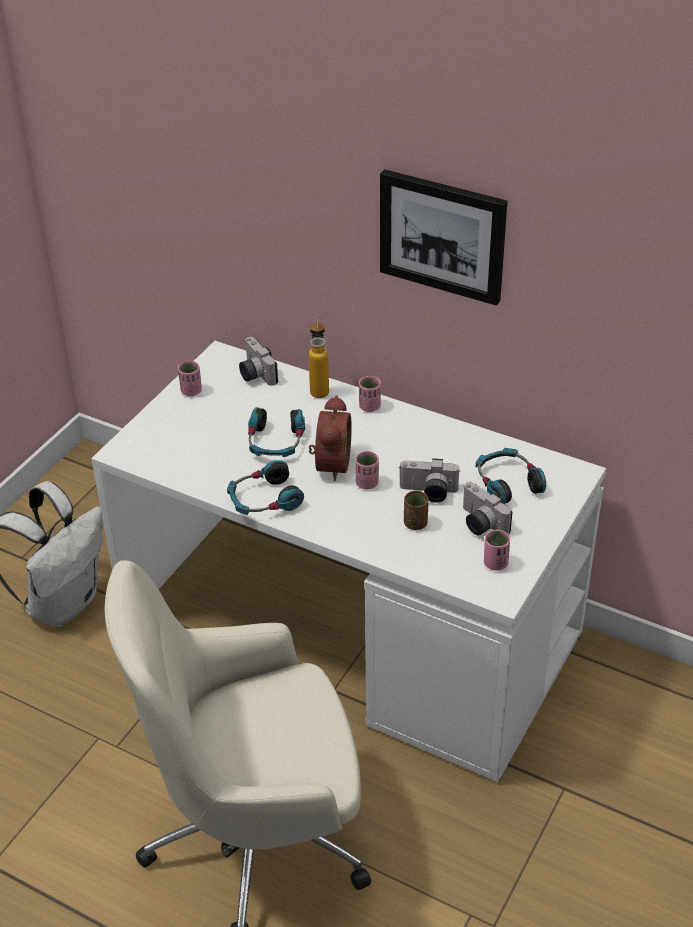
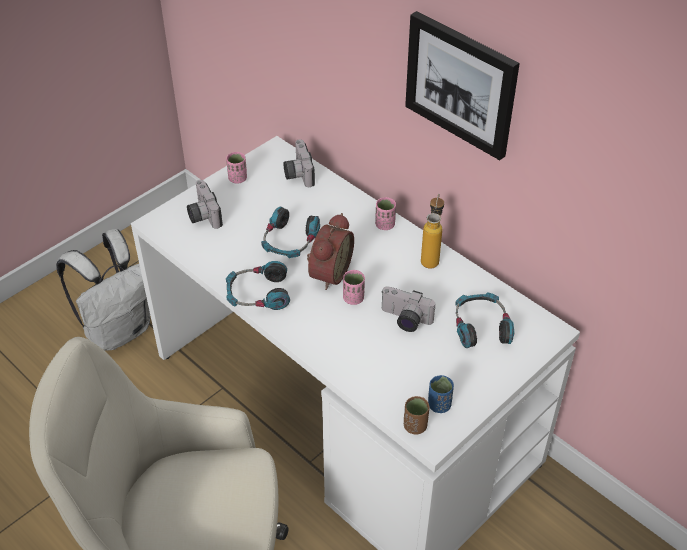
camera: 15 degrees right, 5 degrees up
bottle [308,318,329,398] -> bottle moved to [421,194,444,269]
brown cup [404,491,429,530] -> brown cup moved to [404,396,429,434]
camera [463,482,512,535] -> camera moved to [187,180,223,229]
pink cup [484,530,510,570] -> blue cup [428,375,454,413]

